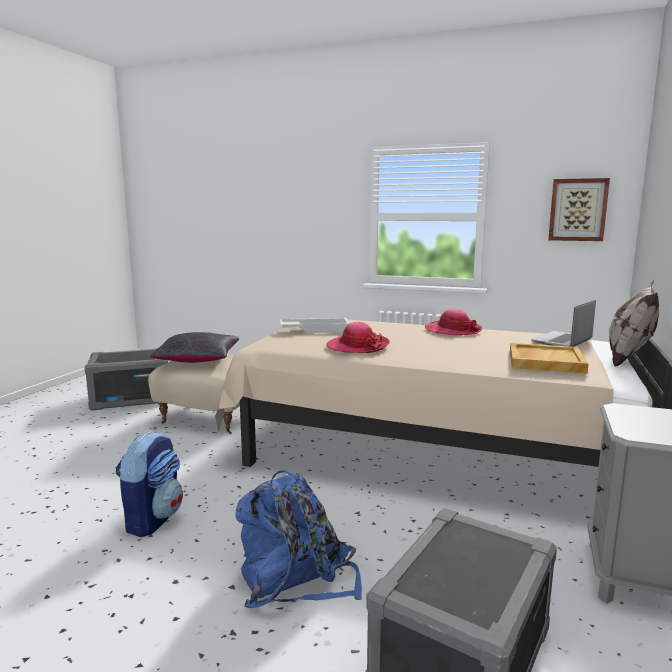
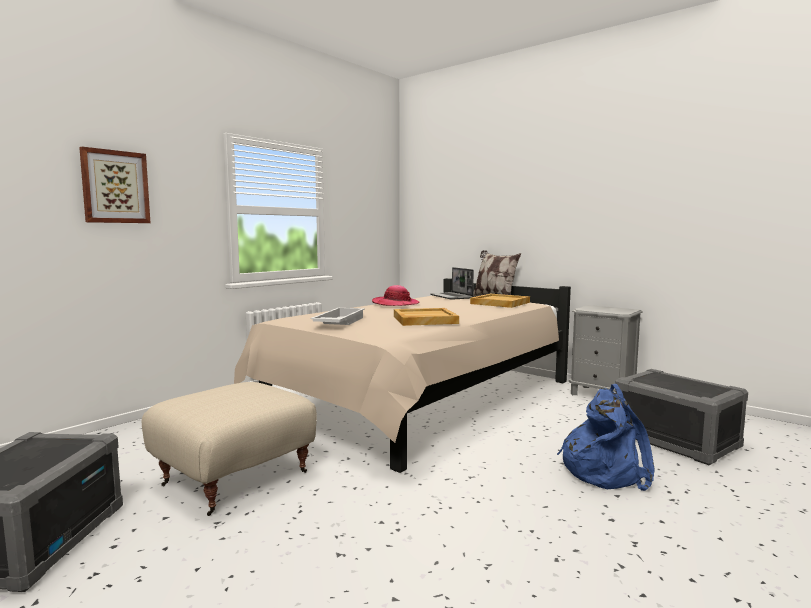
camera: 70 degrees left, 5 degrees down
backpack [116,431,183,537] -> none
black pillow [150,332,239,363] -> none
hat [326,322,390,353] -> beige tray [394,308,459,326]
picture [548,178,610,241] -> picture moved to [79,147,151,223]

